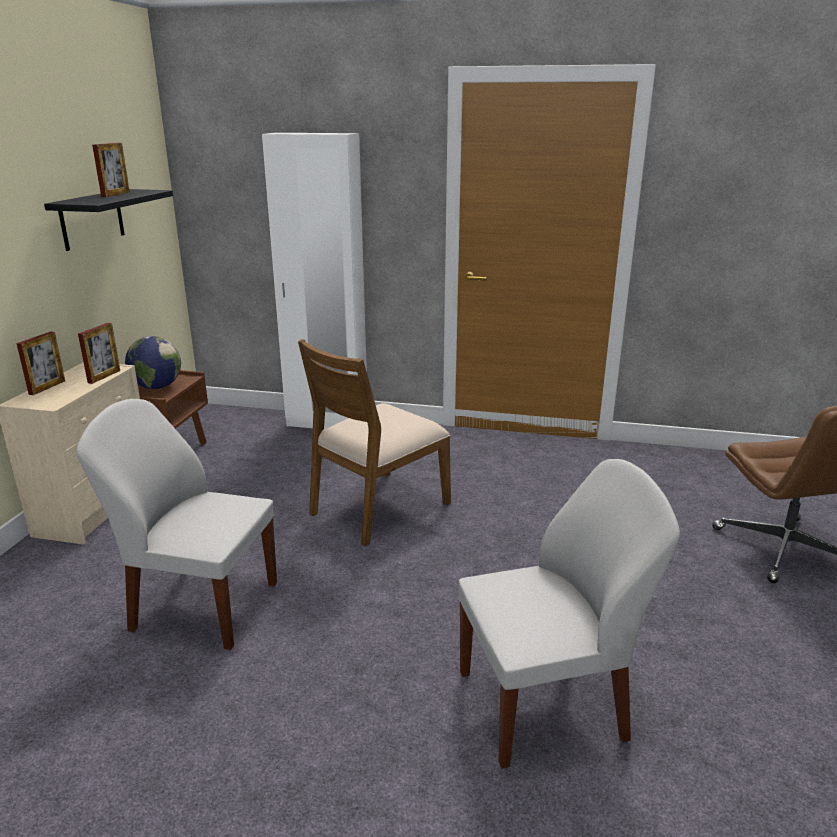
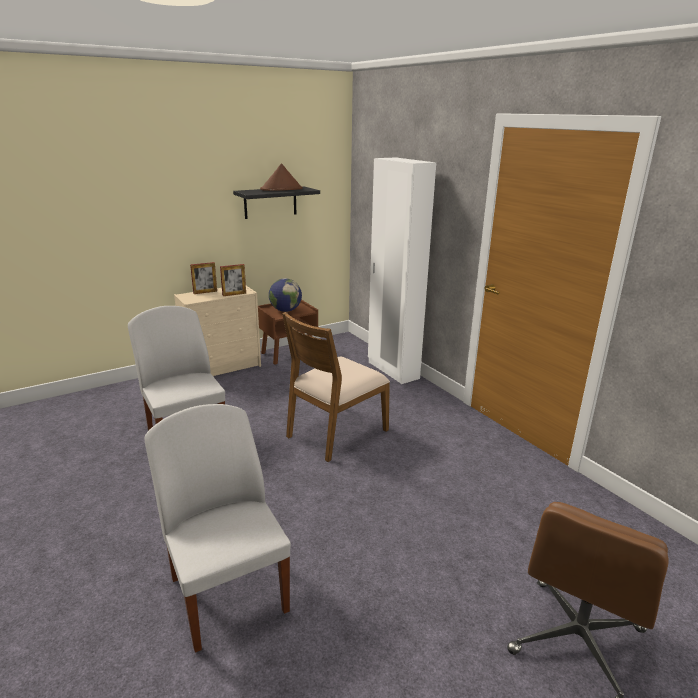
camera: 45 degrees right, 0 degrees up
picture frame [92,143,130,197] -> brown hat [260,163,303,191]
brown chair [298,339,451,546] -> brown chair turned 45 degrees counterclockwise [282,312,390,462]
white chair [459,459,680,769] -> white chair turned 150 degrees counterclockwise [145,404,291,653]

